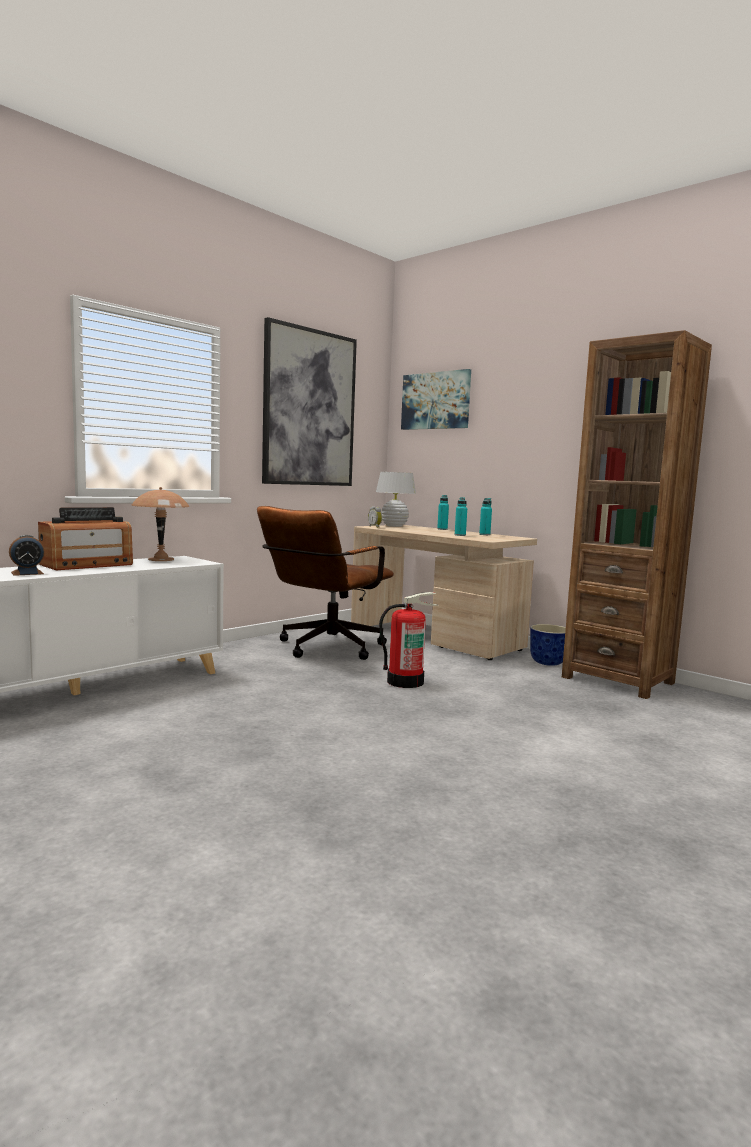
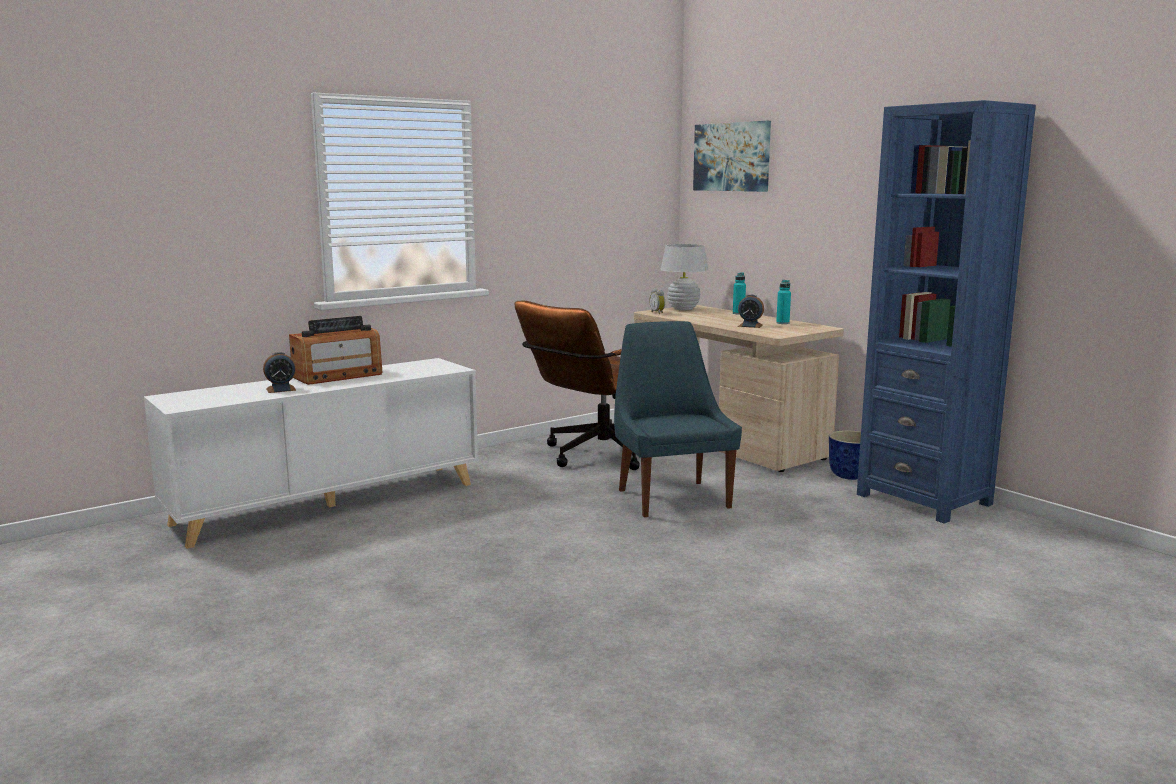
camera: 10 degrees right, 5 degrees up
brown table lamp [131,487,190,561] -> none
picture [262,317,357,486] -> none
fire extinguisher [379,592,437,688] -> blue chair [614,321,742,518]
turquoise bottle [455,497,467,536] -> alarm clock [738,295,764,328]
brown bookcase [562,330,712,699] -> blue bookcase [857,100,1036,524]

